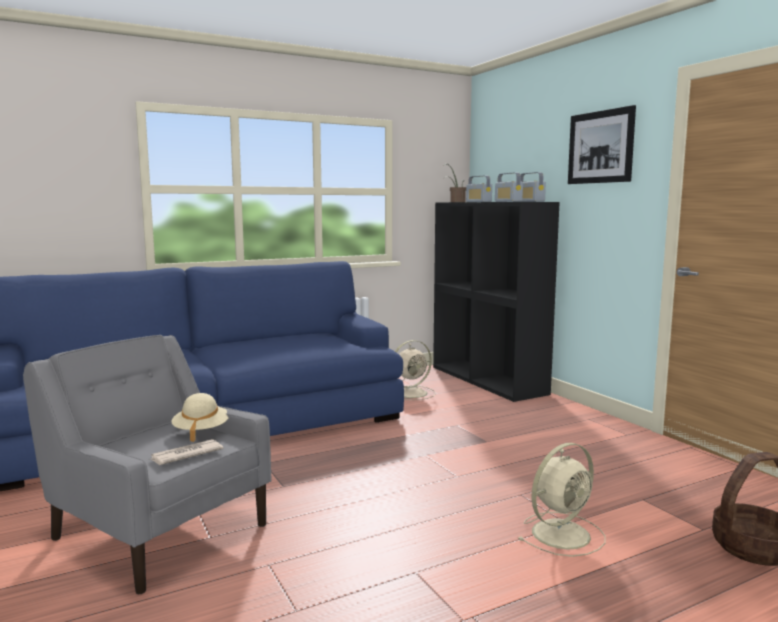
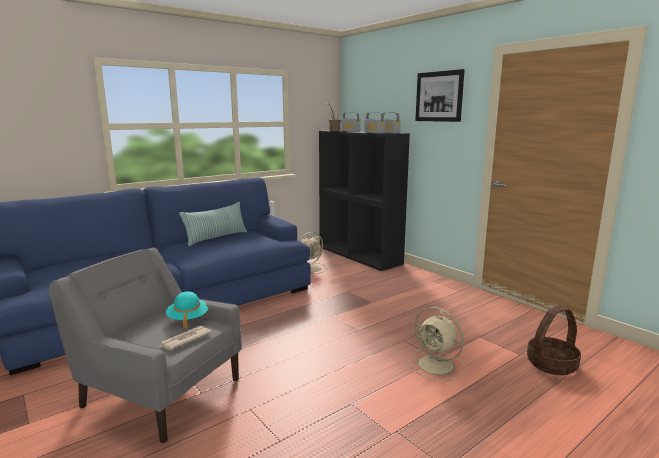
camera: 10 degrees left, 5 degrees up
beige hat [172,393,229,442] -> turquoise hat [166,292,208,328]
beige fan [519,443,606,557] -> beige fan turned 90 degrees clockwise [408,307,466,381]
none -> pillow [179,202,247,246]

